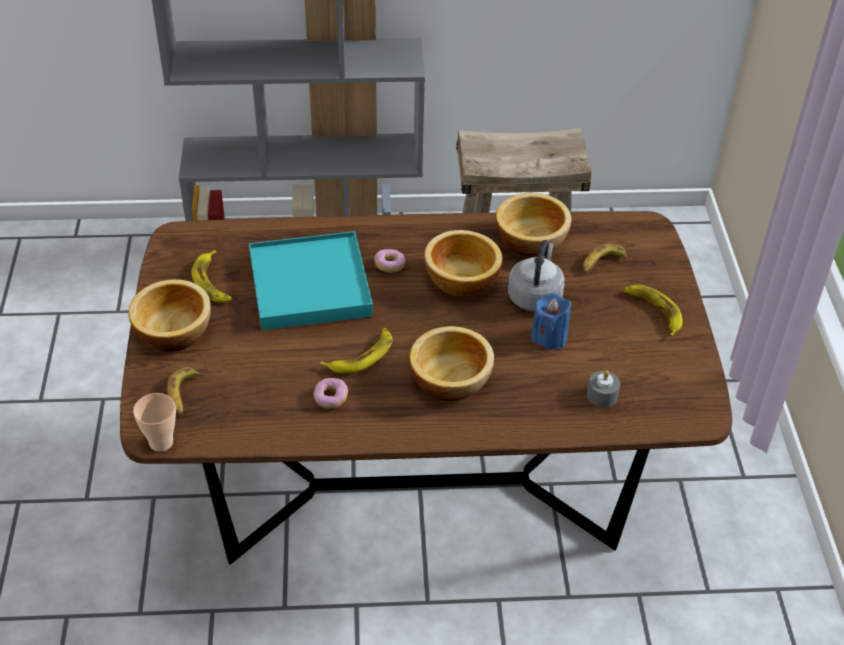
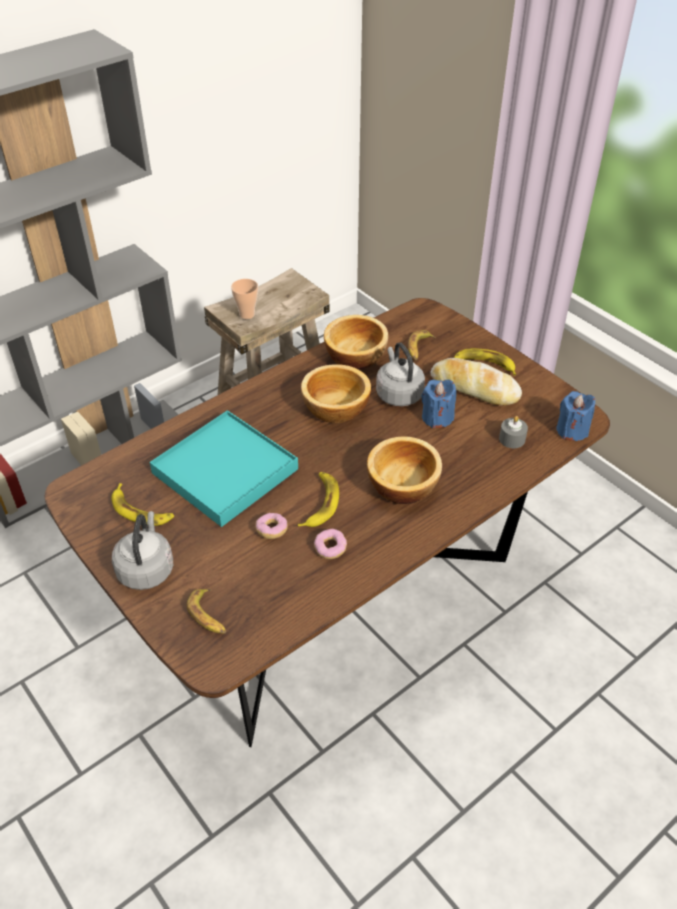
camera: 35 degrees left, 0 degrees up
bowl [128,279,211,352] -> grey kettle [112,511,173,590]
cup [133,393,176,452] -> cup moved to [231,279,258,319]
donut [374,249,405,273] -> donut moved to [255,513,288,539]
none -> bread [431,358,522,406]
none -> blue candle [556,391,595,441]

